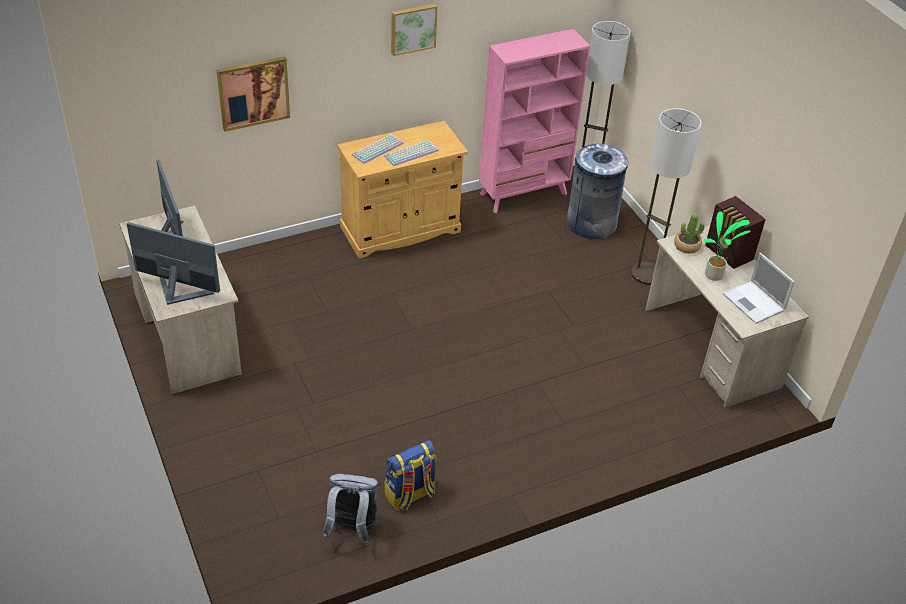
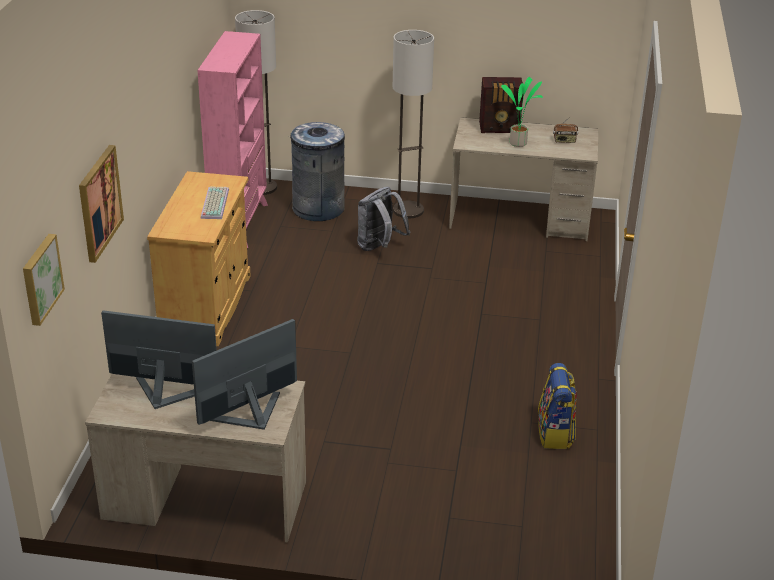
camera: 55 degrees left, 10 degrees down
grey backpack [323,474,379,546] -> grey backpack moved to [357,187,410,251]
keyboard [352,134,404,164] -> none
picture [391,4,438,56] -> picture moved to [23,234,65,326]
potted plant [674,213,704,254] -> none
laptop [723,253,795,324] -> radio [553,116,578,143]

